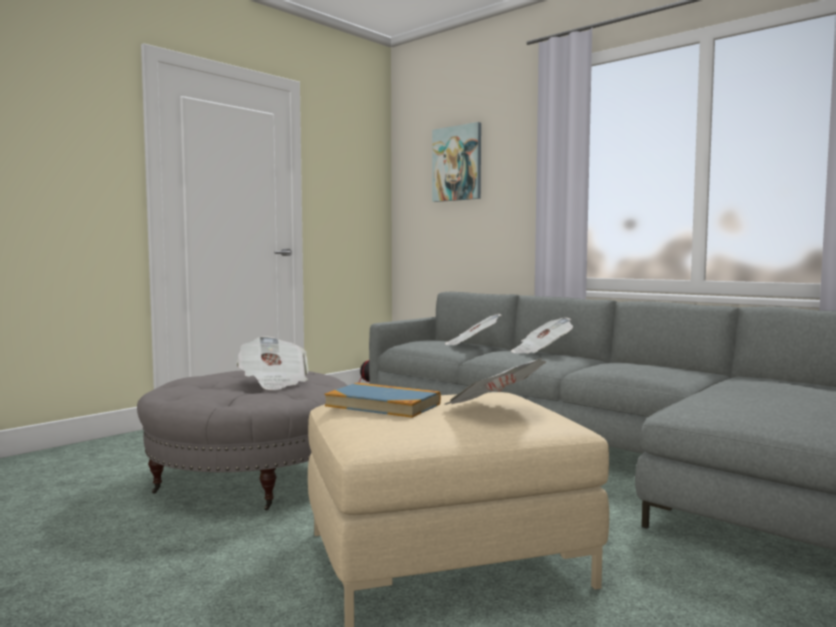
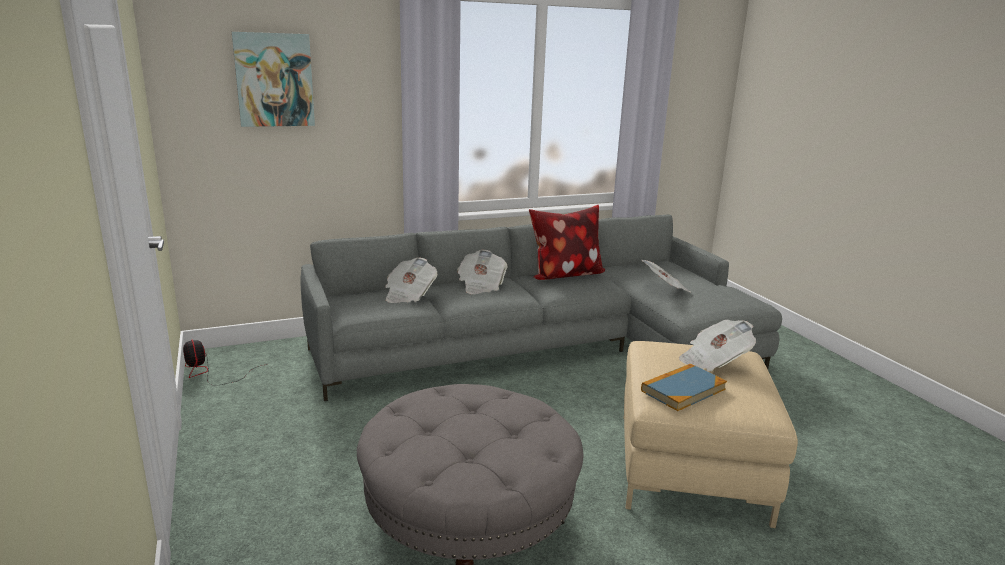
camera: 65 degrees left, 15 degrees up
newspaper [236,336,308,390] -> newspaper moved to [640,259,690,292]
none -> pillow [529,205,605,280]

